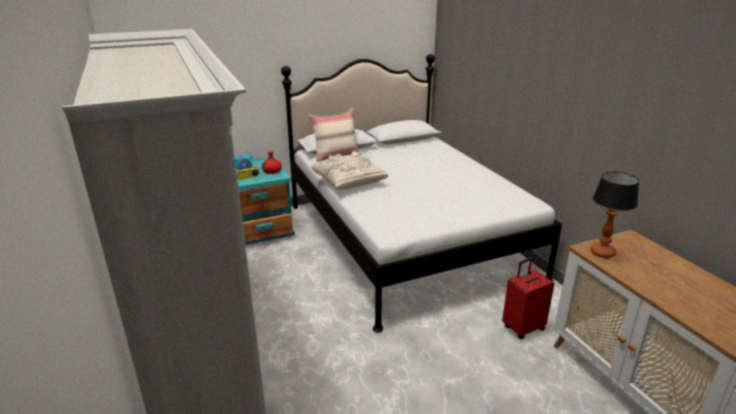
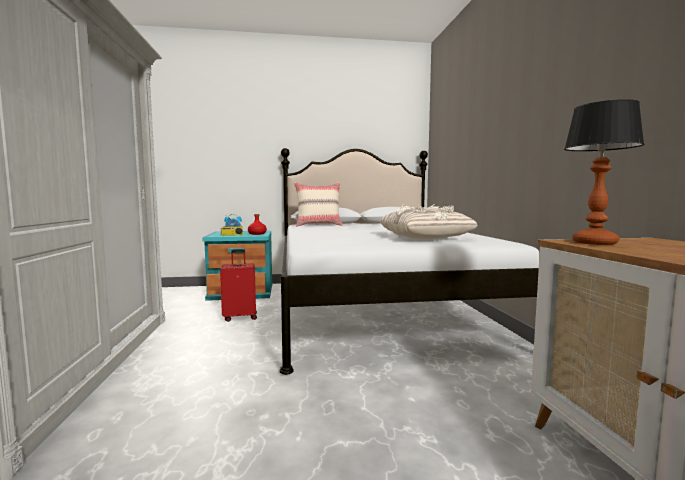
camera: 15 degrees right, 20 degrees down
beige pillow [311,150,388,190] -> beige pillow moved to [380,204,477,239]
red suitcase [502,258,554,339] -> red suitcase moved to [220,249,257,322]

